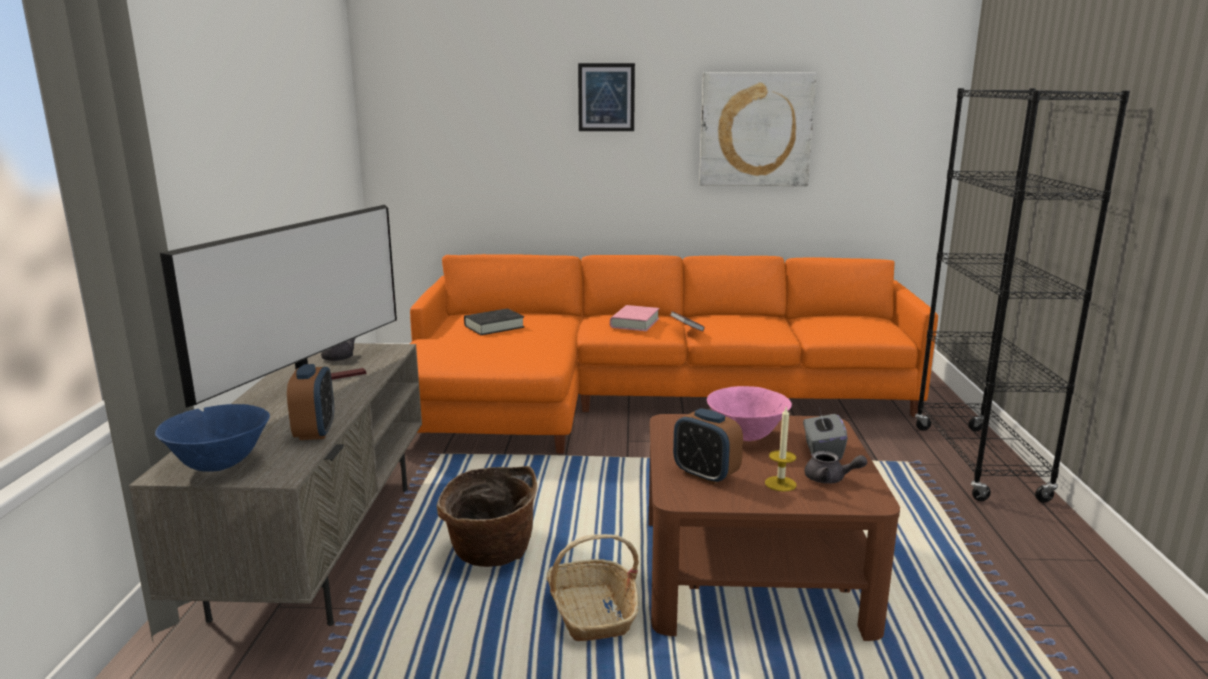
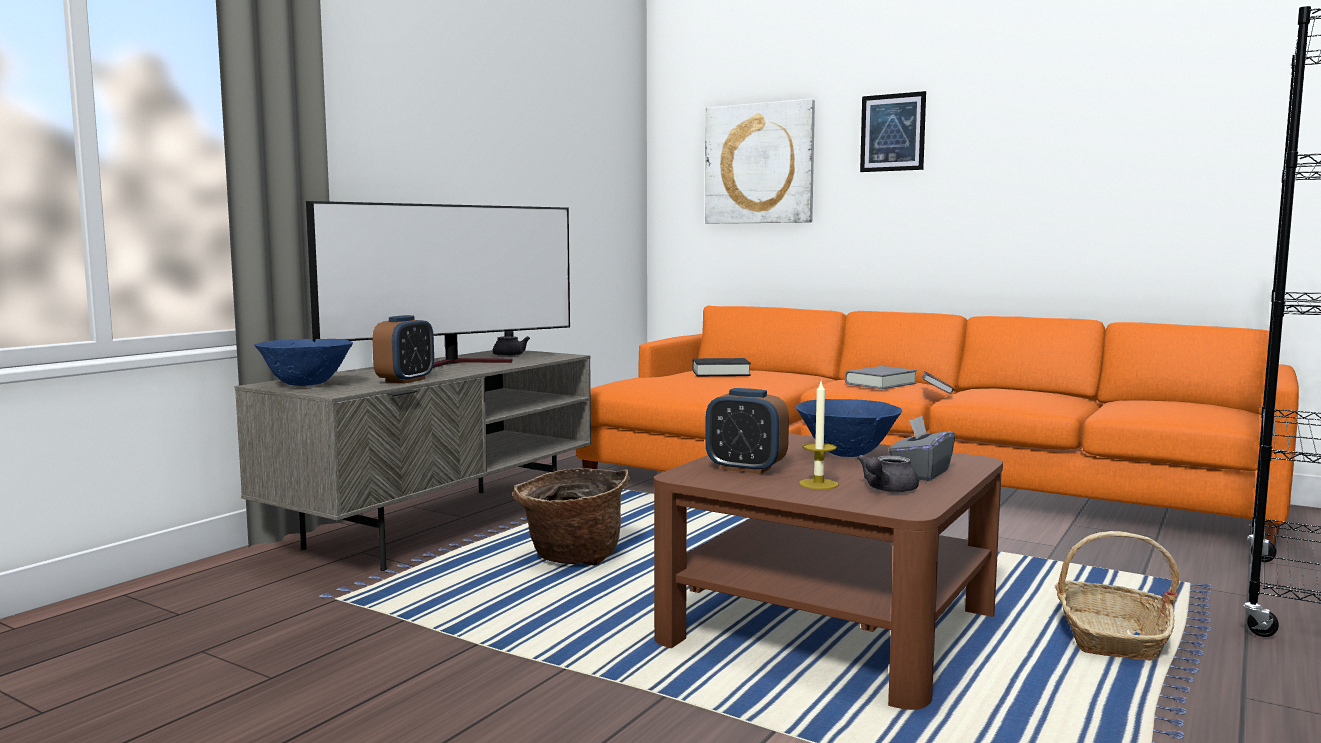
camera: 30 degrees right, 10 degrees down
basket [547,534,639,641] -> basket moved to [1055,531,1179,660]
pink book [610,305,660,331] -> grey book [845,366,917,389]
alarm clock [673,408,743,485] -> alarm clock turned 45 degrees counterclockwise [705,388,789,474]
picture [699,72,817,186] -> picture moved to [705,99,815,224]
pink bowl [707,386,792,441] -> blue bowl [796,399,902,457]
grey teapot [805,451,867,484] -> grey teapot turned 75 degrees clockwise [857,455,919,492]

